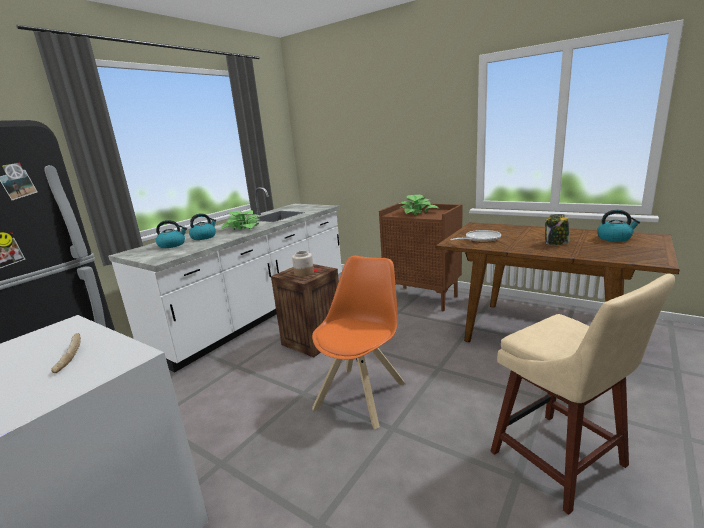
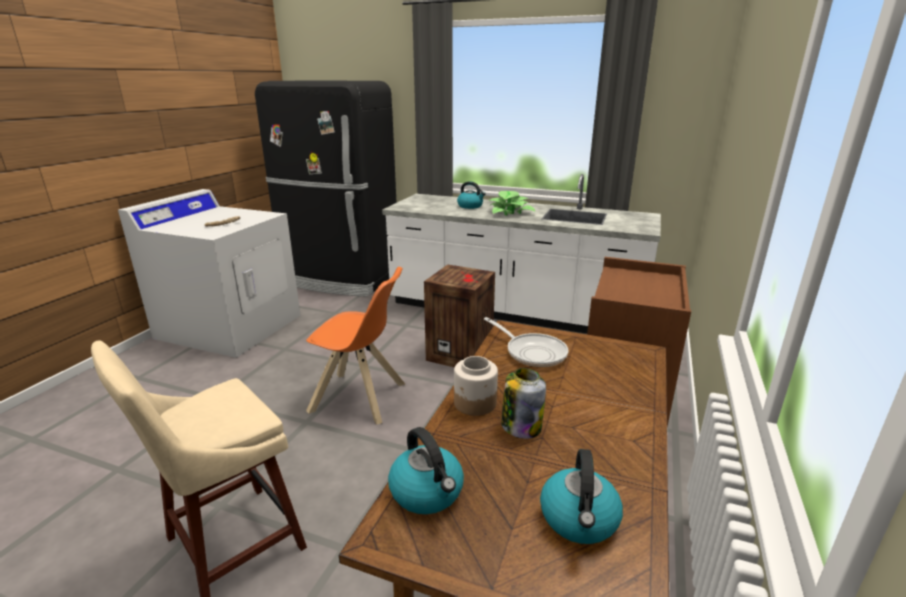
camera: 75 degrees right, 5 degrees up
kettle [156,220,187,248] -> kettle moved to [388,427,464,514]
jar [292,251,314,277] -> jar moved to [454,356,498,416]
potted plant [398,195,439,215] -> none

